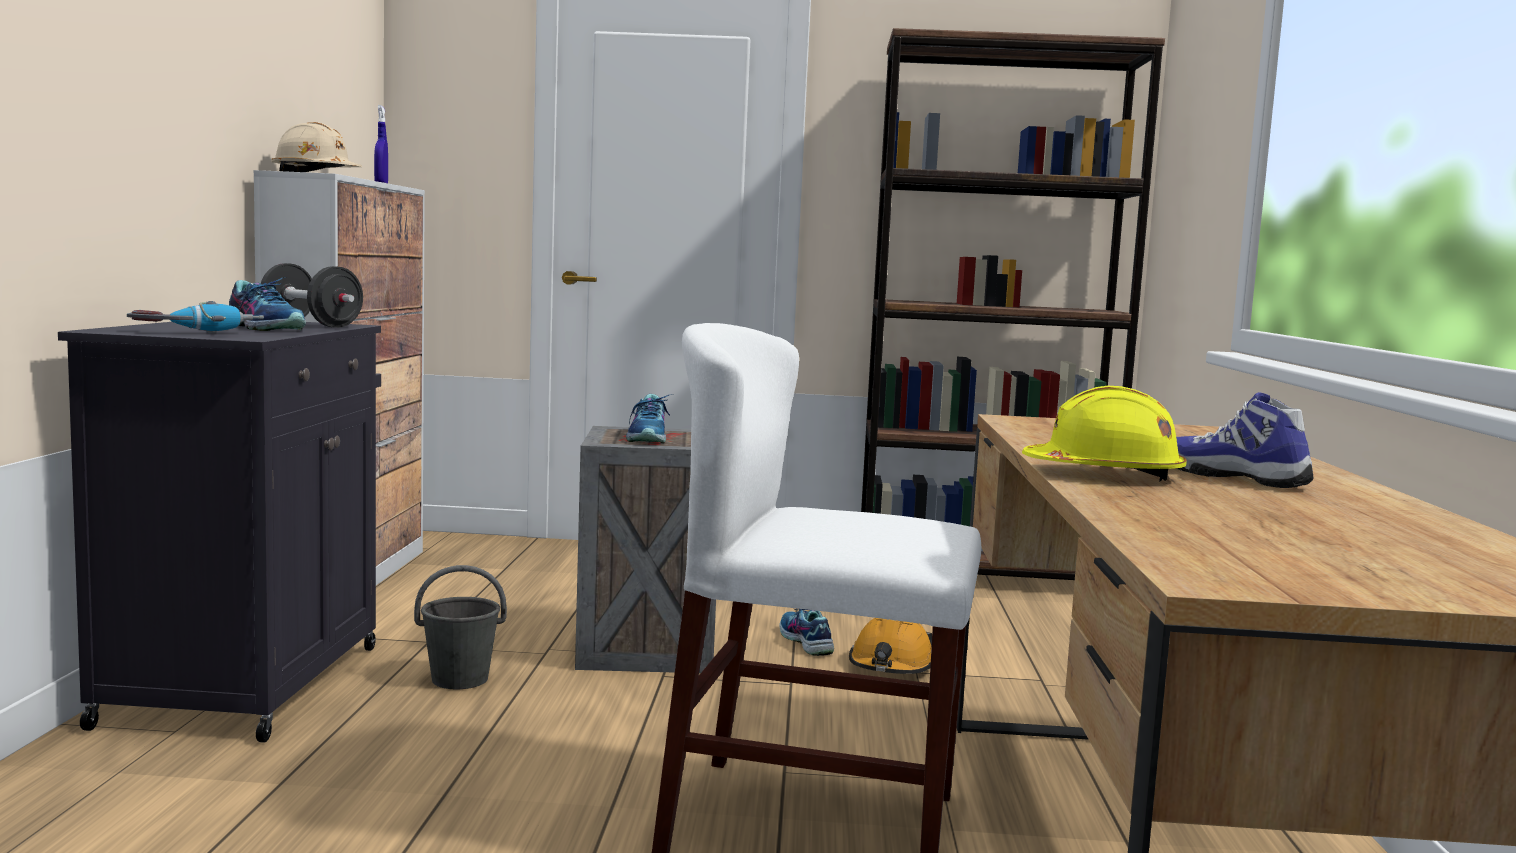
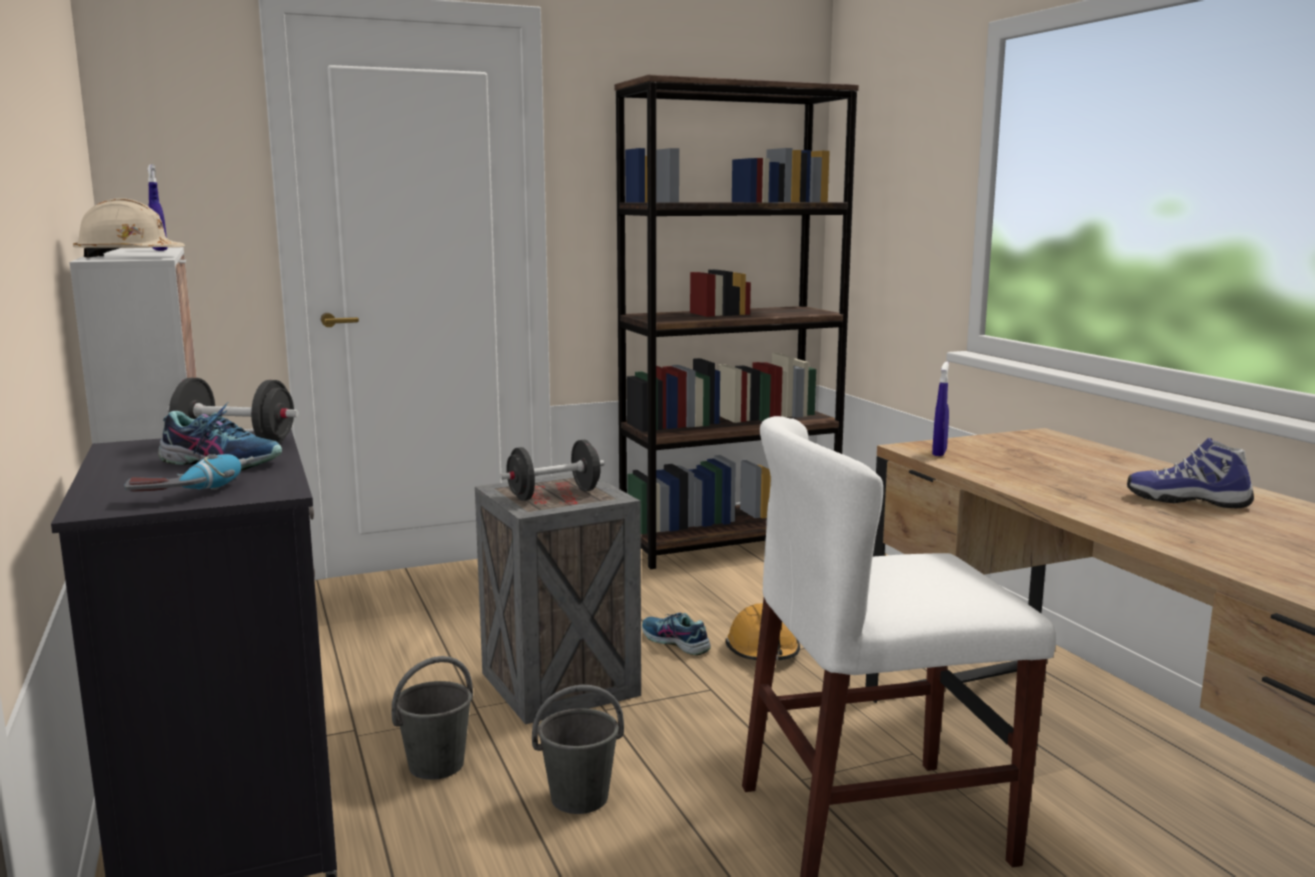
camera: 25 degrees left, 5 degrees up
shoe [626,394,673,443] -> black dumbbell [500,440,604,501]
yellow hard hat [1022,386,1187,482] -> none
none -> grey bucket [532,685,624,814]
none -> blue spray bottle [932,362,949,456]

